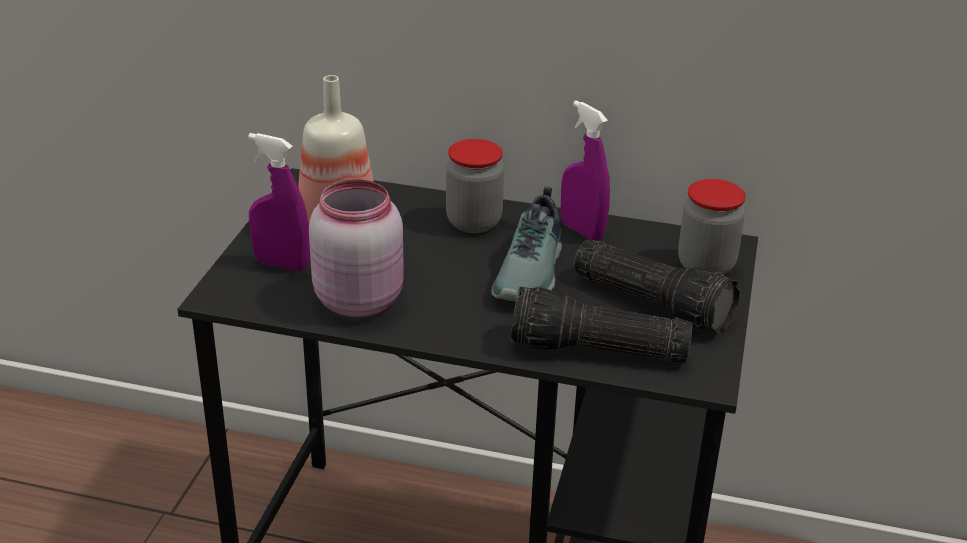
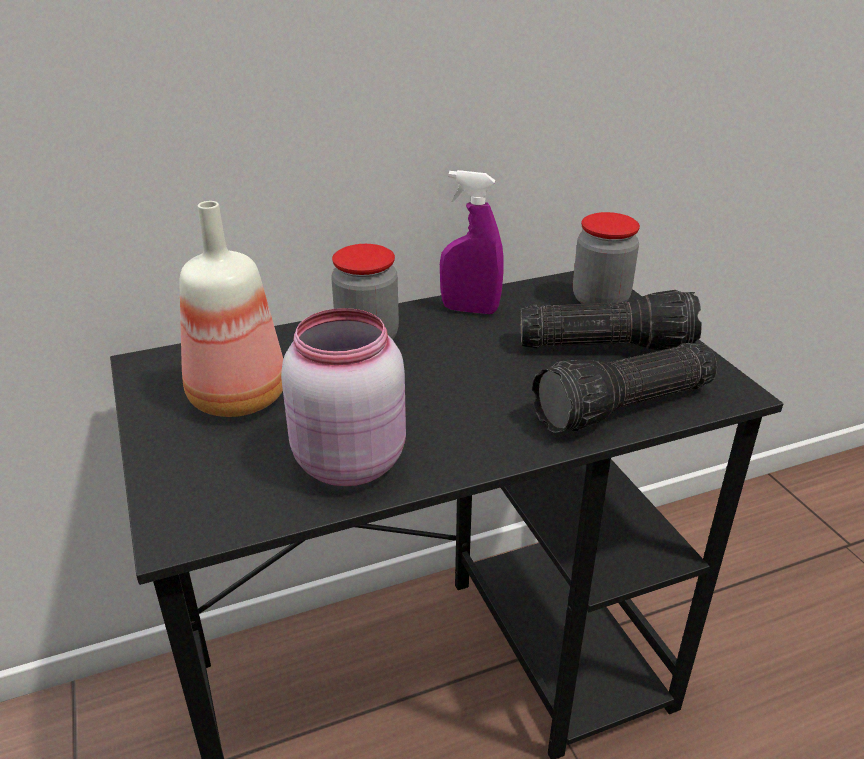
camera: 35 degrees left, 0 degrees up
purple spray bottle [248,133,309,271] -> none
shoe [492,186,562,301] -> none

